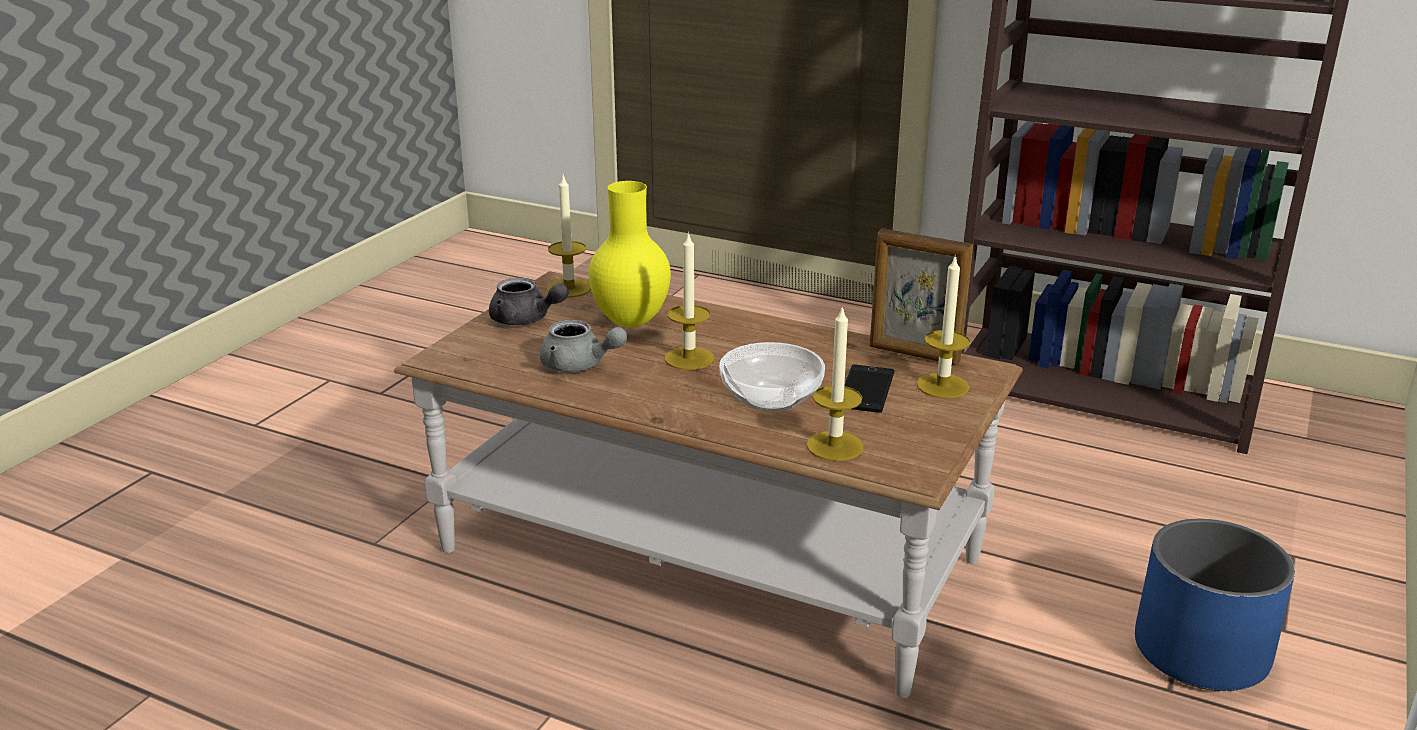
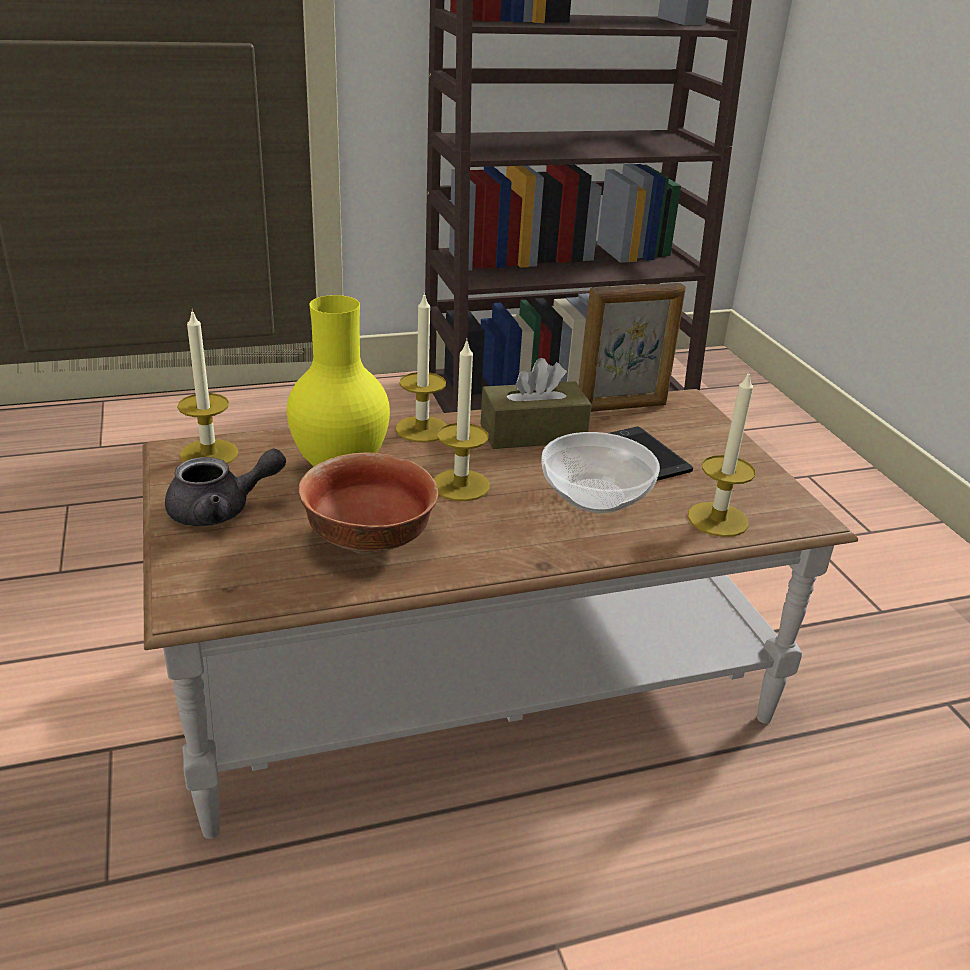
camera: 45 degrees left, 5 degrees up
grey teapot [540,320,627,372] -> bowl [298,453,439,555]
candle [916,255,970,398] -> candle moved to [395,292,447,443]
blue planter [1135,519,1295,691] -> none
none -> brown tissue box [481,358,592,449]

